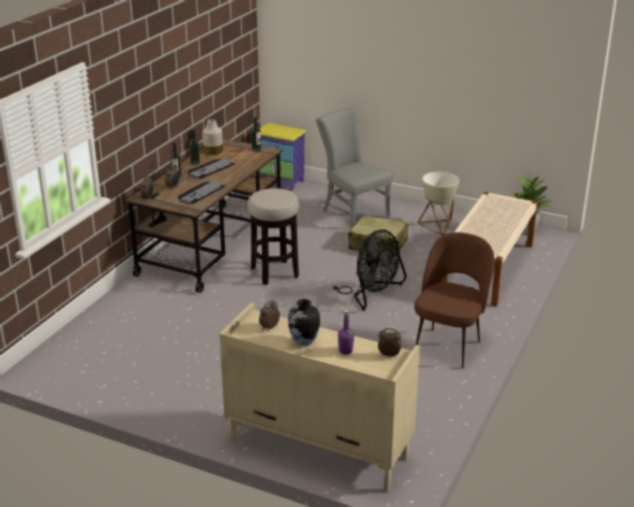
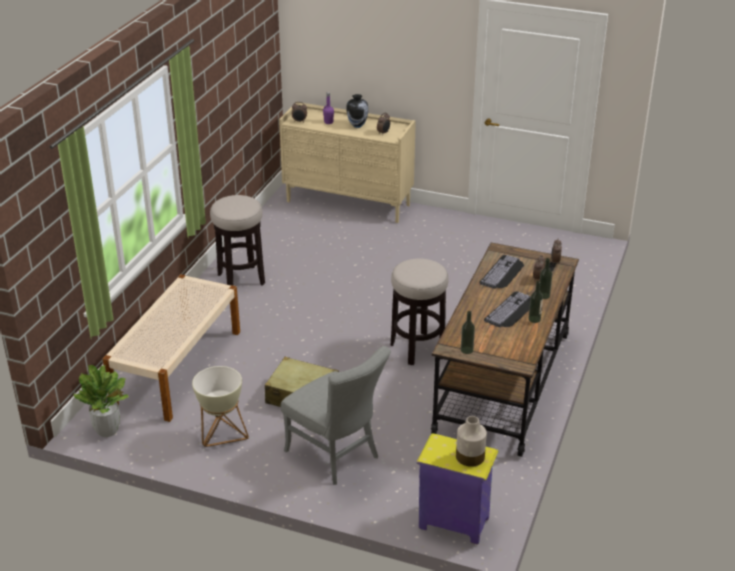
camera: 175 degrees right, 5 degrees up
beige vase [202,119,223,155] -> beige vase moved to [456,416,487,467]
black fan [333,229,406,311] -> none
brown chair [414,232,495,368] -> stool [210,195,265,286]

